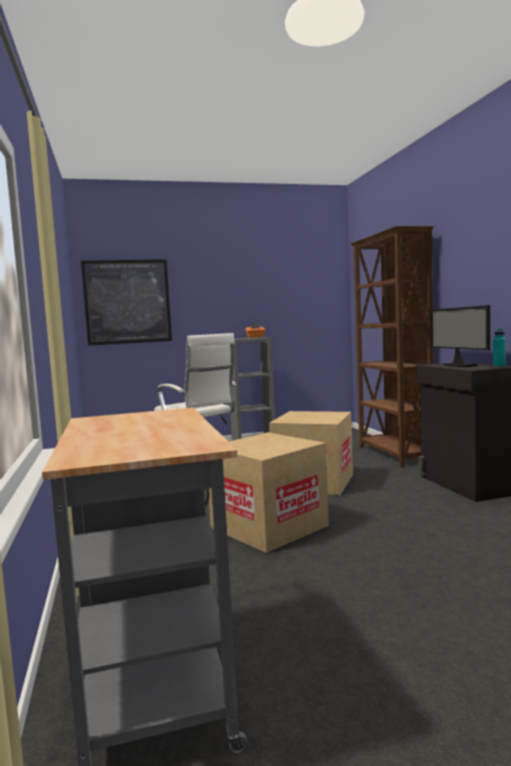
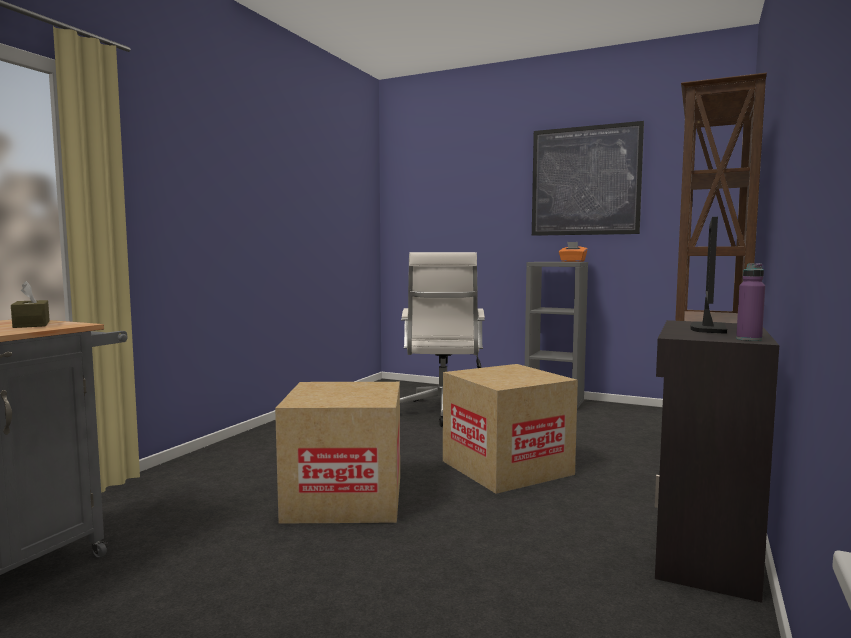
camera: 40 degrees right, 0 degrees up
picture [81,259,172,346] -> picture moved to [532,121,644,236]
turquoise bottle [493,328,506,367] -> purple bottle [736,263,765,341]
none -> brown tissue box [11,281,50,328]

